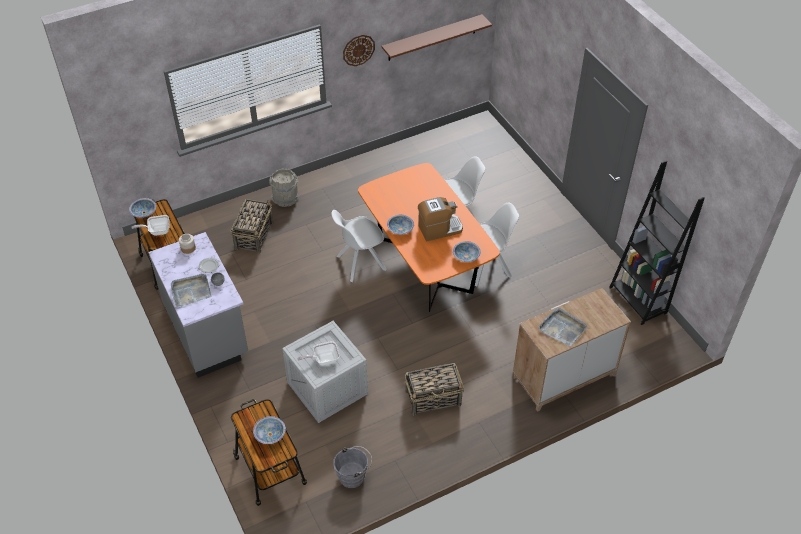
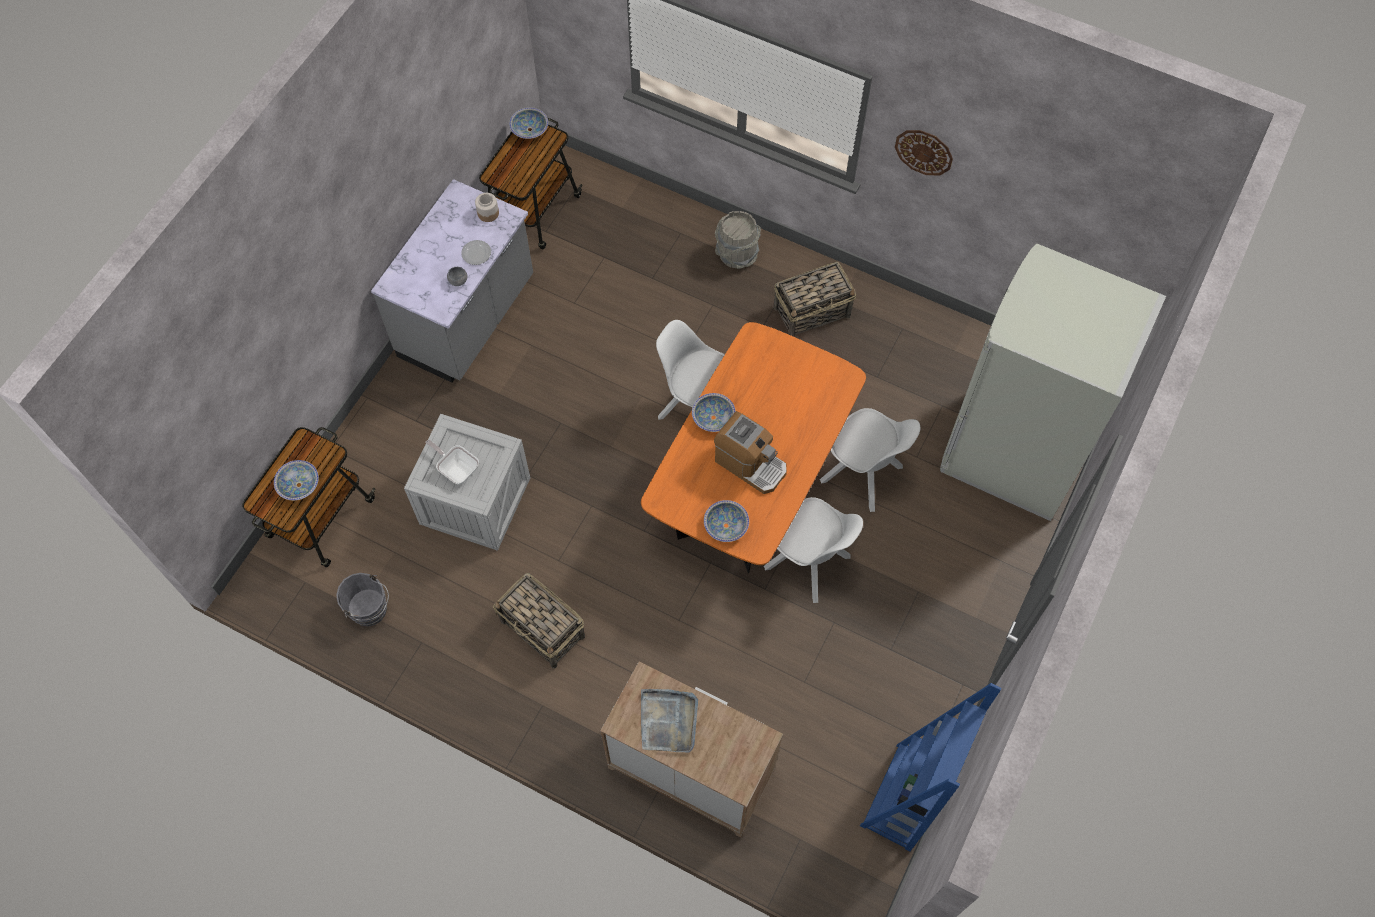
camera: 55 degrees right, 15 degrees up
frying pan [131,215,170,236] -> none
grey tray [171,274,211,307] -> none
basket [231,199,273,254] -> basket moved to [773,262,856,337]
brown shelf [381,14,492,61] -> none
black bookcase [609,161,705,325] -> blue bookcase [860,683,1002,851]
none -> white fridge [940,244,1166,521]

